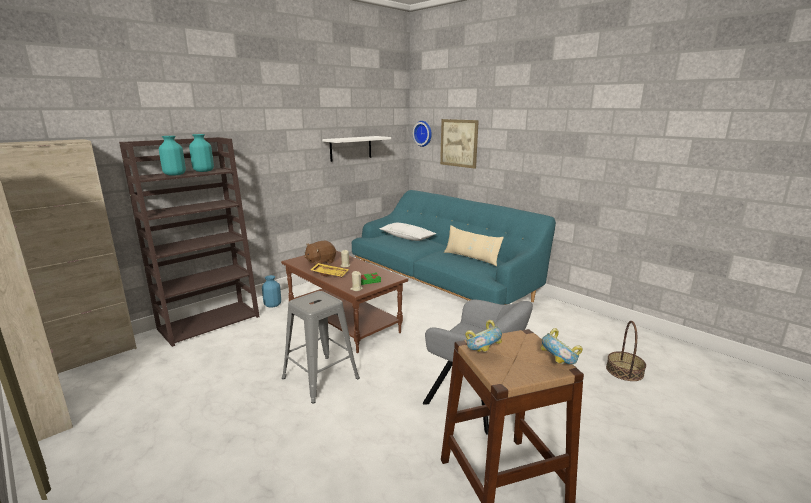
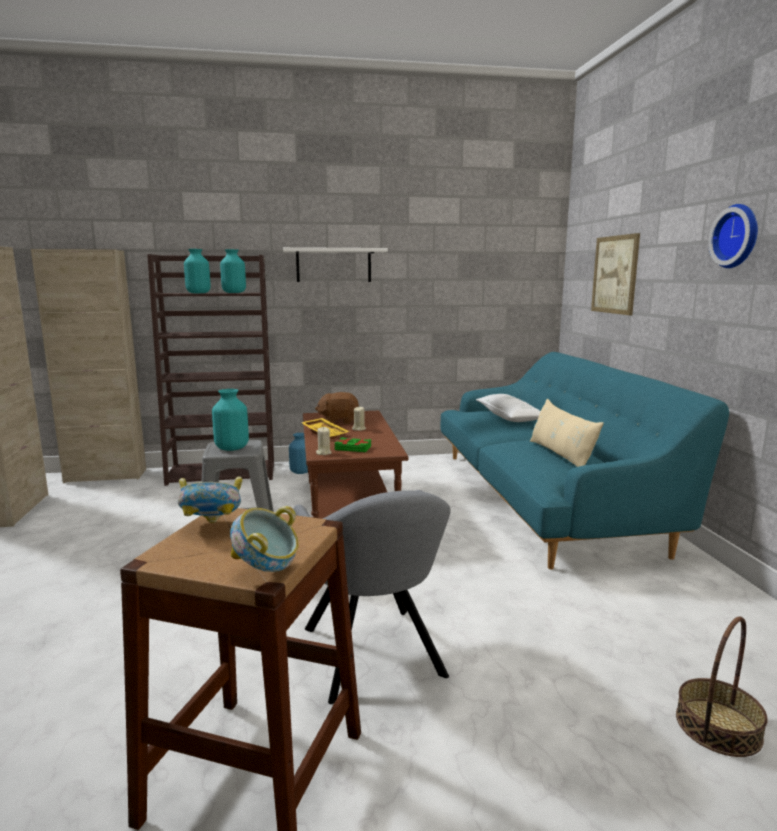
camera: 35 degrees right, 5 degrees down
white shelf [322,136,391,162] -> white shelf moved to [283,247,388,282]
wall clock [413,121,432,147] -> wall clock moved to [708,204,758,268]
none -> turquoise vase [212,389,249,451]

